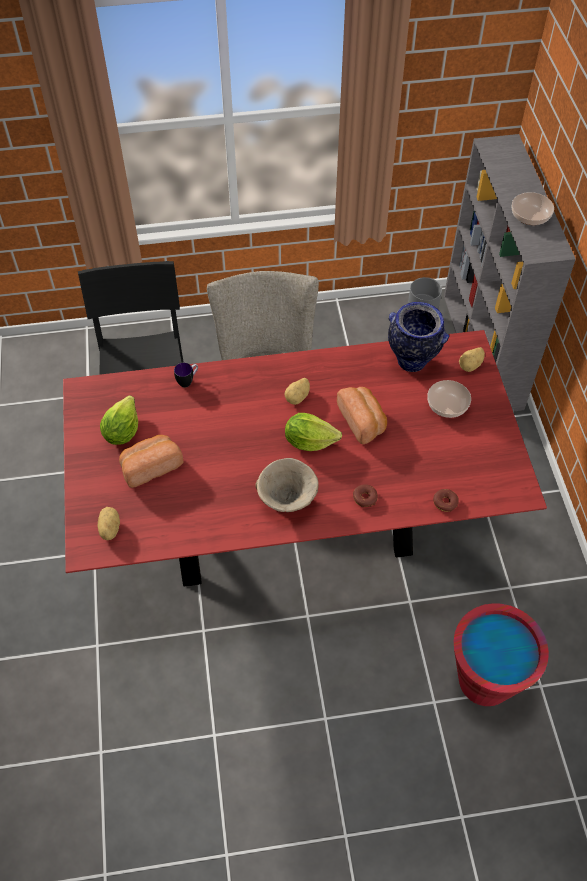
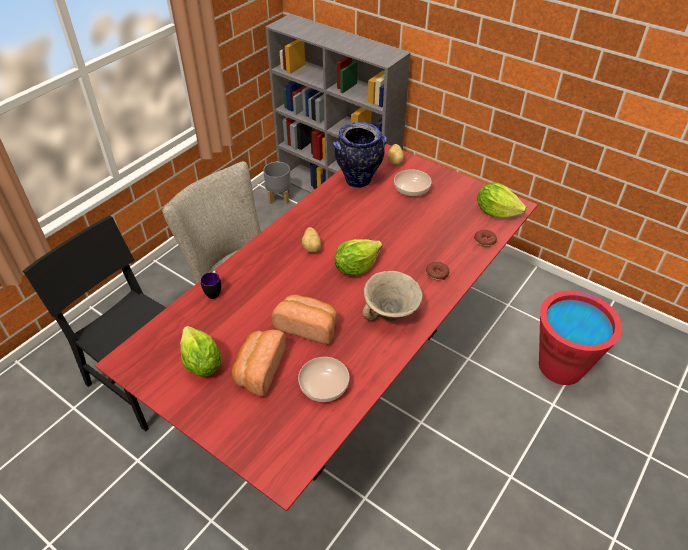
camera: 45 degrees left, 10 degrees down
potato [98,507,120,540] -> none
bread [337,387,387,444] -> bread moved to [271,294,338,344]
bowl [511,192,554,225] -> bowl moved to [298,357,349,402]
none -> lettuce [477,182,527,218]

